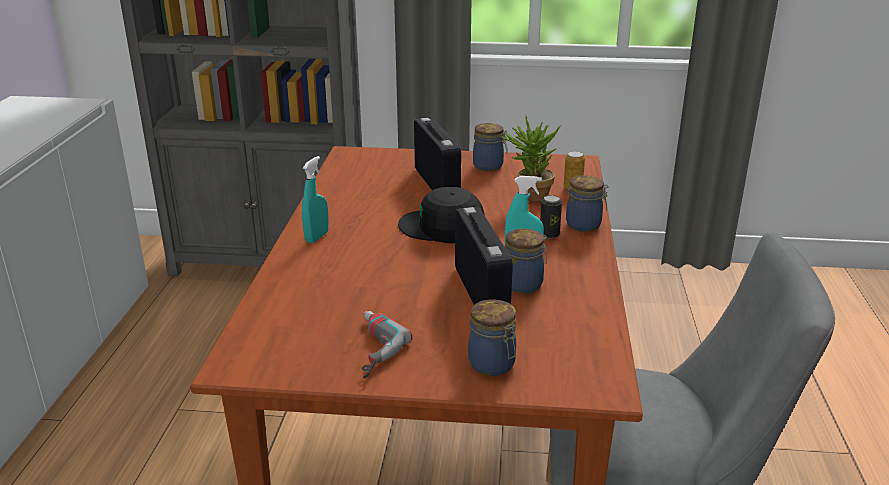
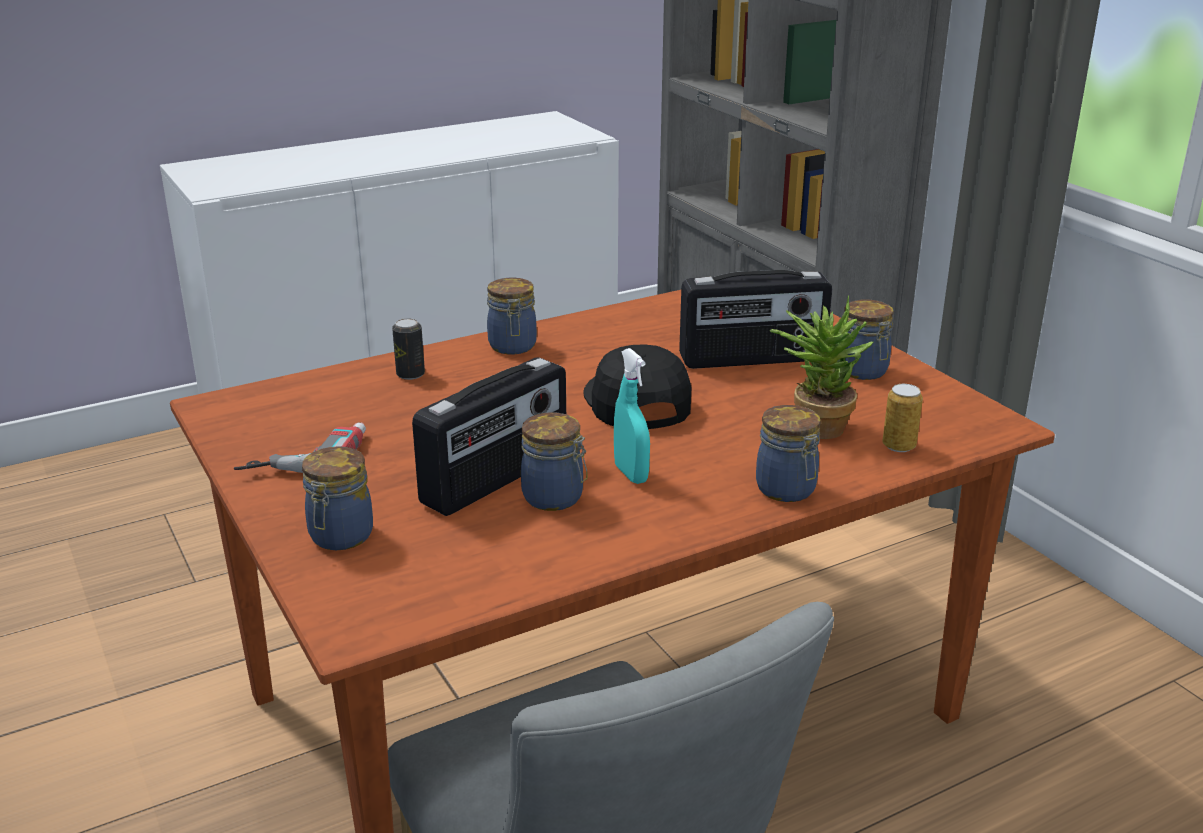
camera: 55 degrees right, 0 degrees up
turquoise spray bottle [302,156,329,243] -> jar [487,278,537,354]
radio [414,118,461,190] -> radio turned 45 degrees clockwise [679,270,832,369]
can [540,195,562,239] -> can moved to [392,318,425,380]

